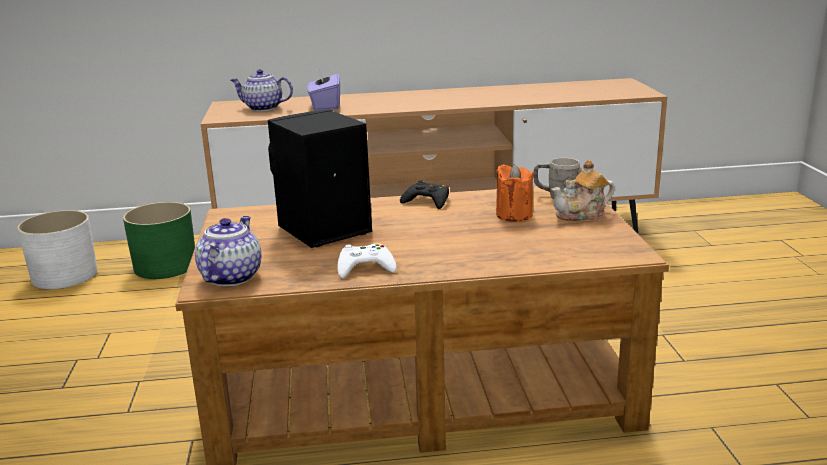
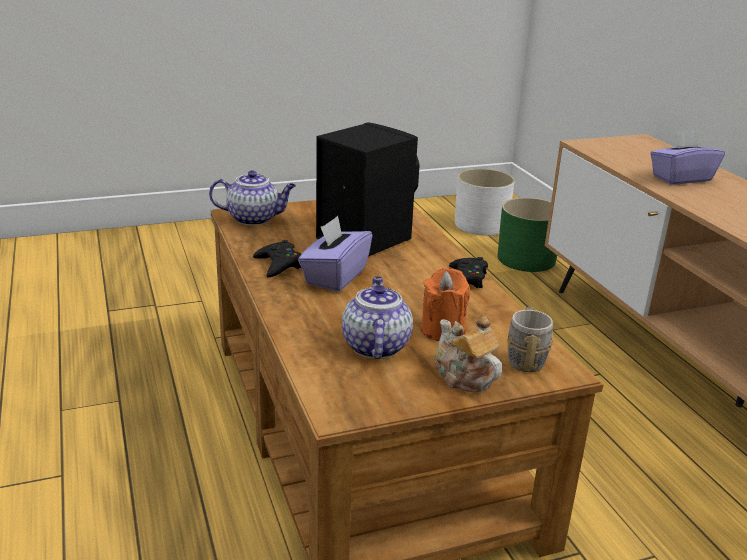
camera: 75 degrees right, 5 degrees up
teapot [231,69,293,111] -> teapot moved to [342,276,413,359]
white game controller [338,244,396,278] -> black game controller [253,240,301,277]
none -> purple tissue box [298,216,373,292]

